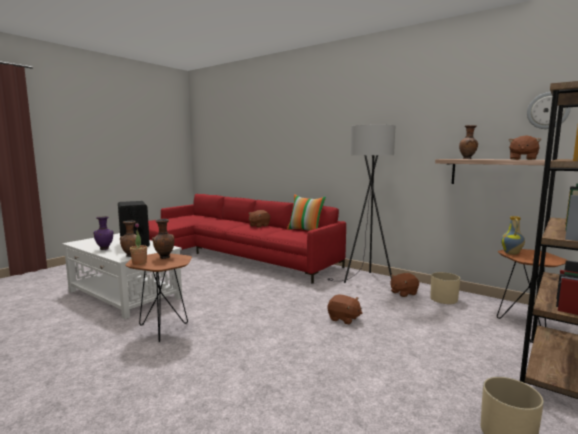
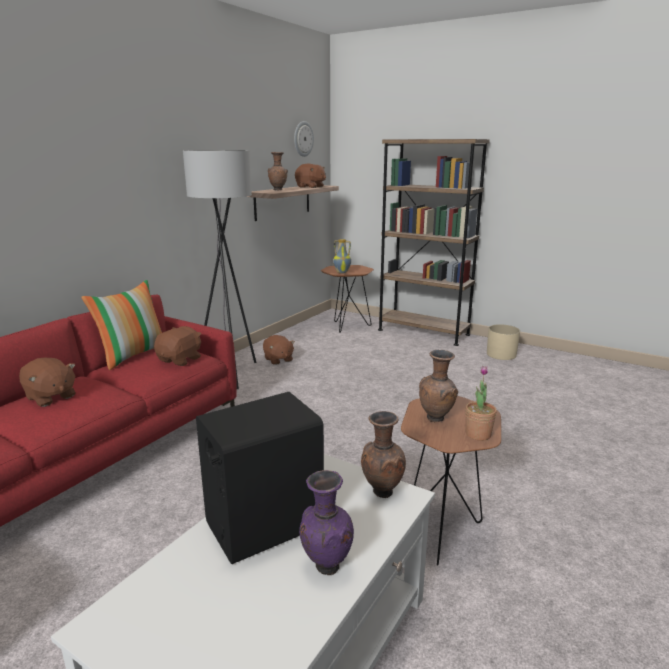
camera: 95 degrees left, 10 degrees up
brown plush toy [328,294,362,324] -> brown plush toy moved to [154,326,201,366]
beige planter [430,272,460,304] -> none

